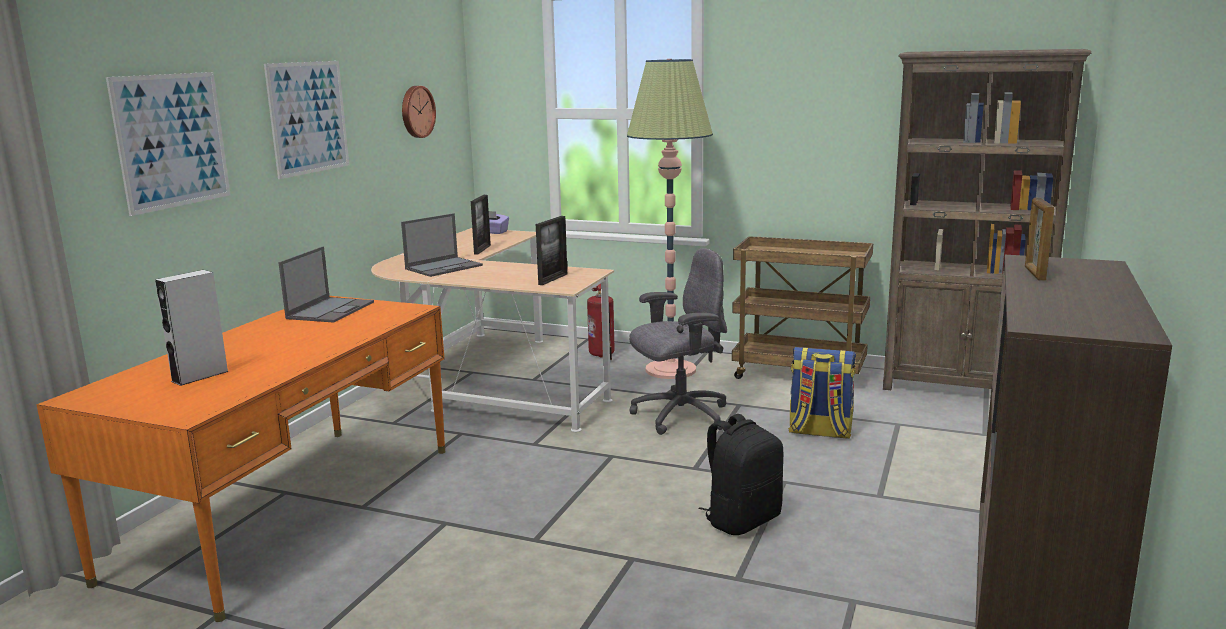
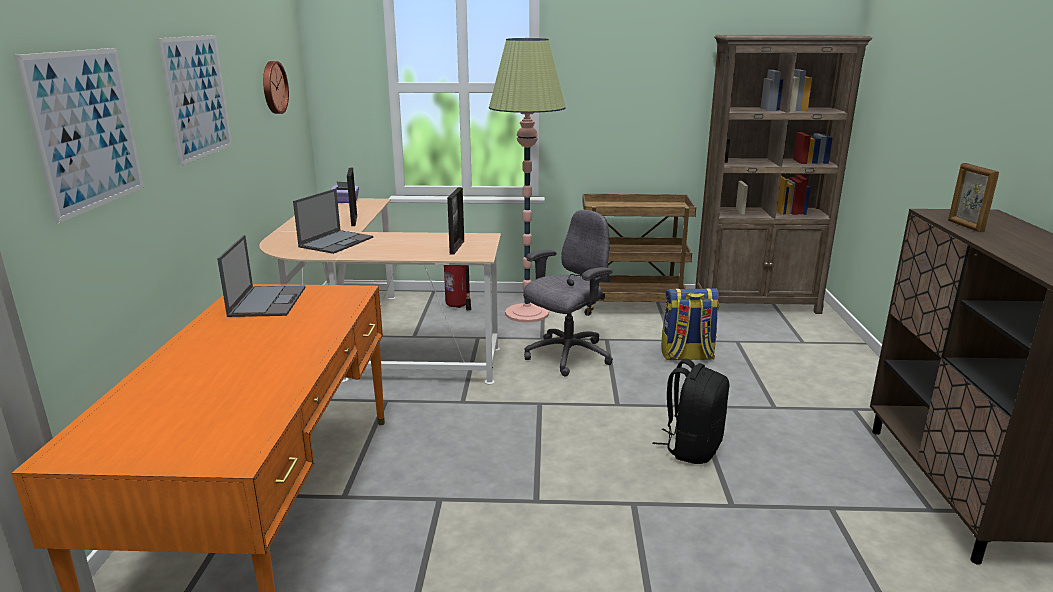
camera: 20 degrees left, 5 degrees up
grey speaker [155,270,229,386] -> none

